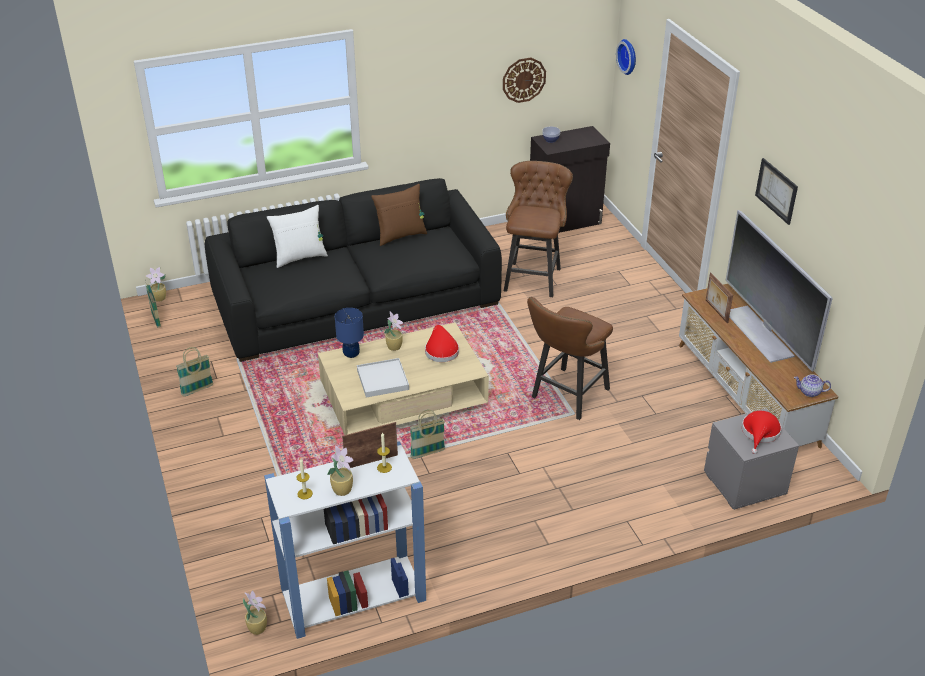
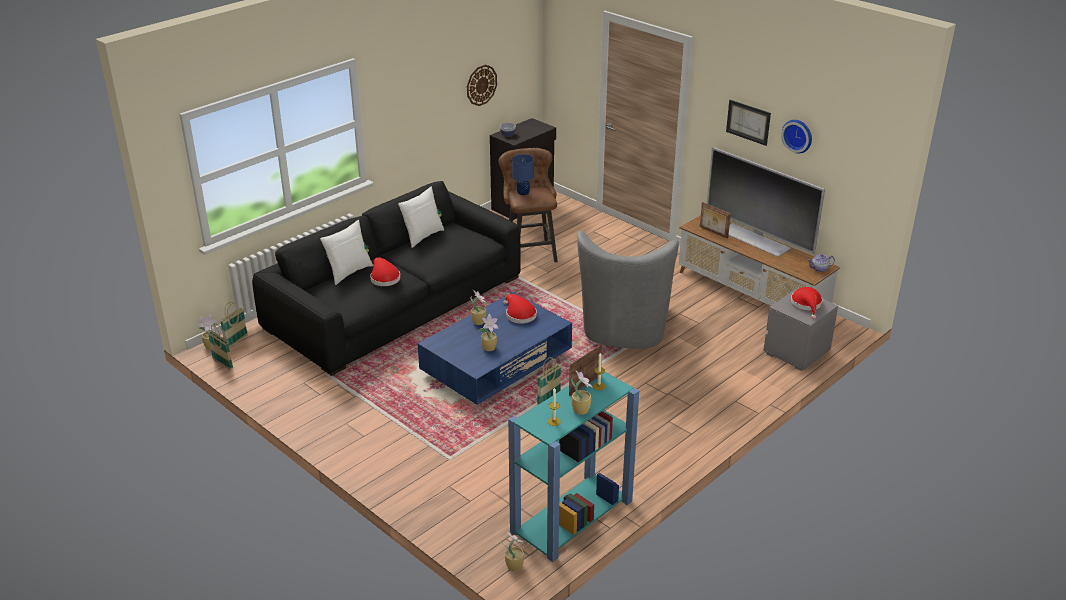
camera: 25 degrees left, 5 degrees down
basket [176,347,214,396] -> basket moved to [220,302,248,348]
white bookcase [264,441,426,639] -> turquoise bookcase [508,372,639,562]
beige coffee table [318,322,489,435] -> blue coffee table [418,292,572,405]
blue table lamp [335,308,364,358] -> blue table lamp moved to [512,154,534,195]
white tray [357,358,409,397] -> potted plant [478,314,499,351]
brown pillow [371,184,427,246] -> white pillow [398,186,444,248]
brown stool [527,297,613,420] -> grey armchair [577,231,679,348]
wall clock [616,39,636,75] -> wall clock moved to [781,120,812,153]
none -> red hat [370,257,401,286]

